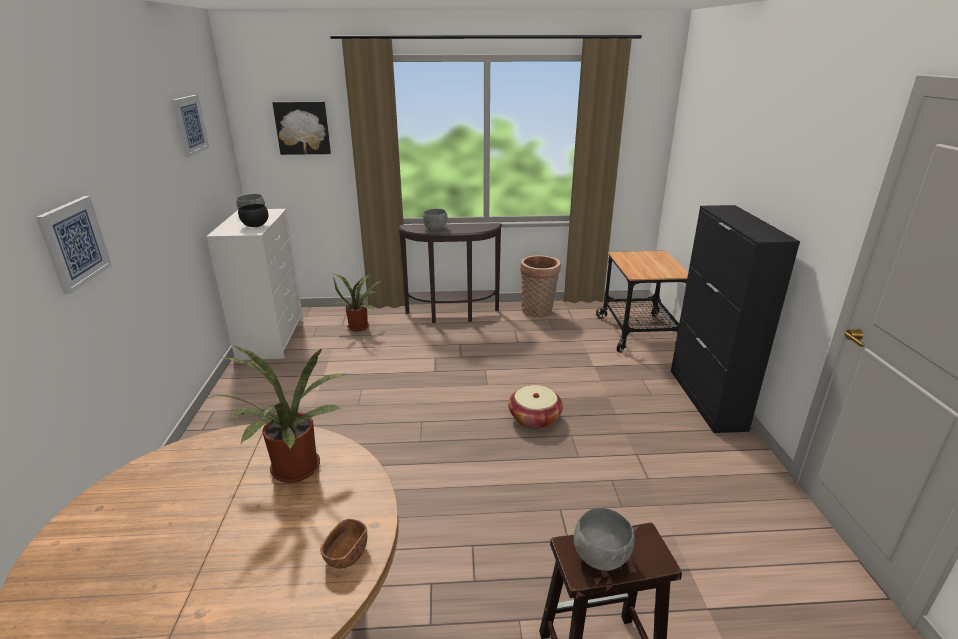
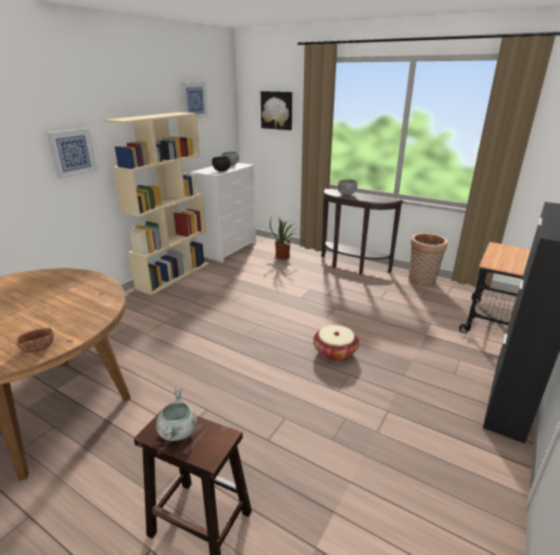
camera: 35 degrees right, 0 degrees up
potted plant [208,346,347,483] -> none
grey bowl [574,508,635,571] -> grey cooking pot [156,388,197,441]
none -> beige bookcase [104,112,209,295]

